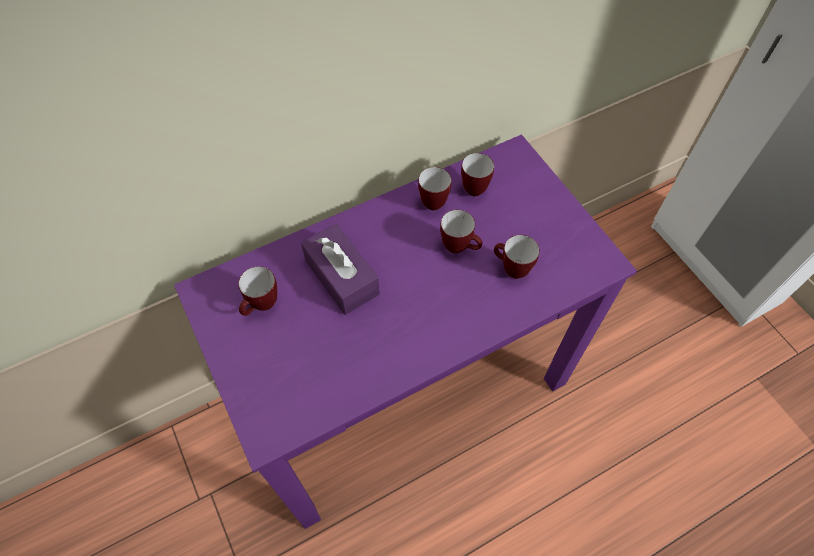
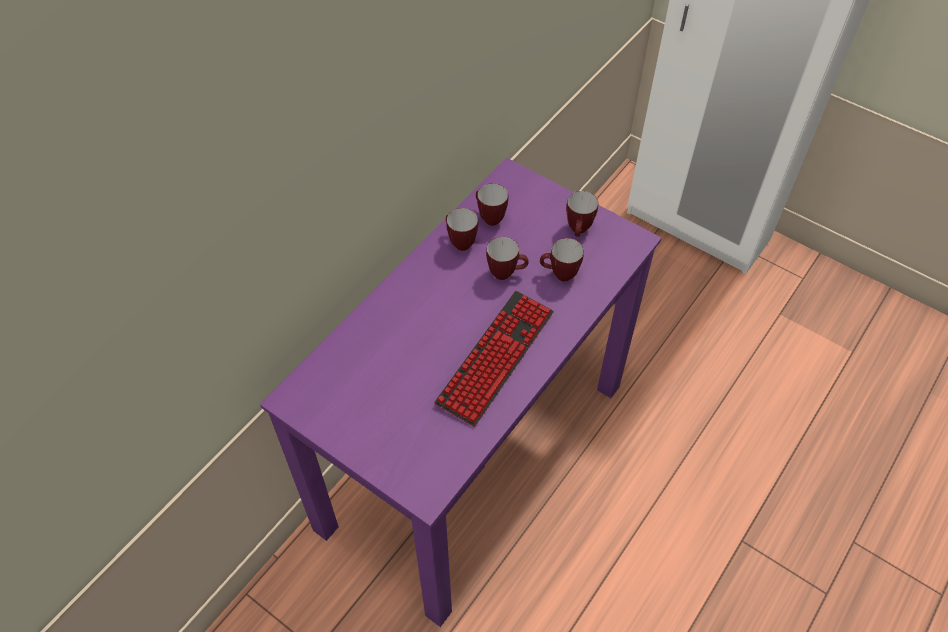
camera: 25 degrees left, 5 degrees down
mug [238,266,277,316] -> mug moved to [566,191,598,237]
purple tissue box [301,224,380,315] -> none
none -> keyboard [435,291,554,427]

